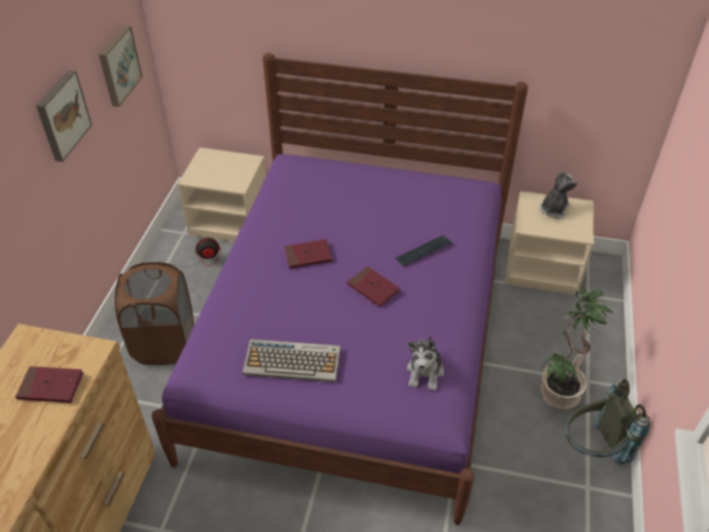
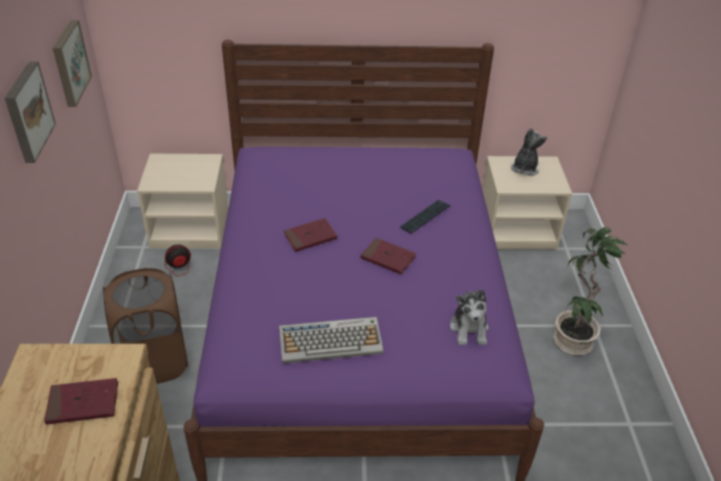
camera: 15 degrees left, 5 degrees down
grey backpack [565,379,650,465] -> none

